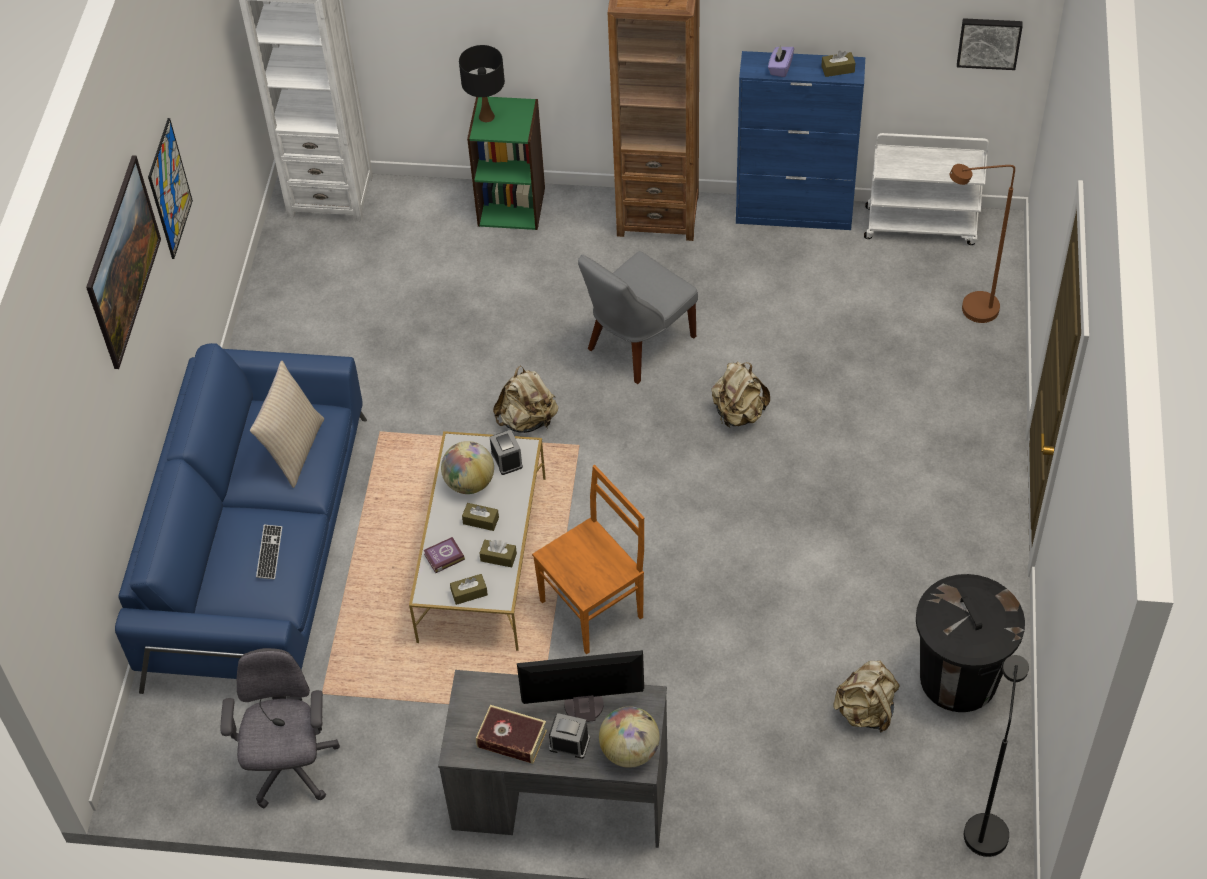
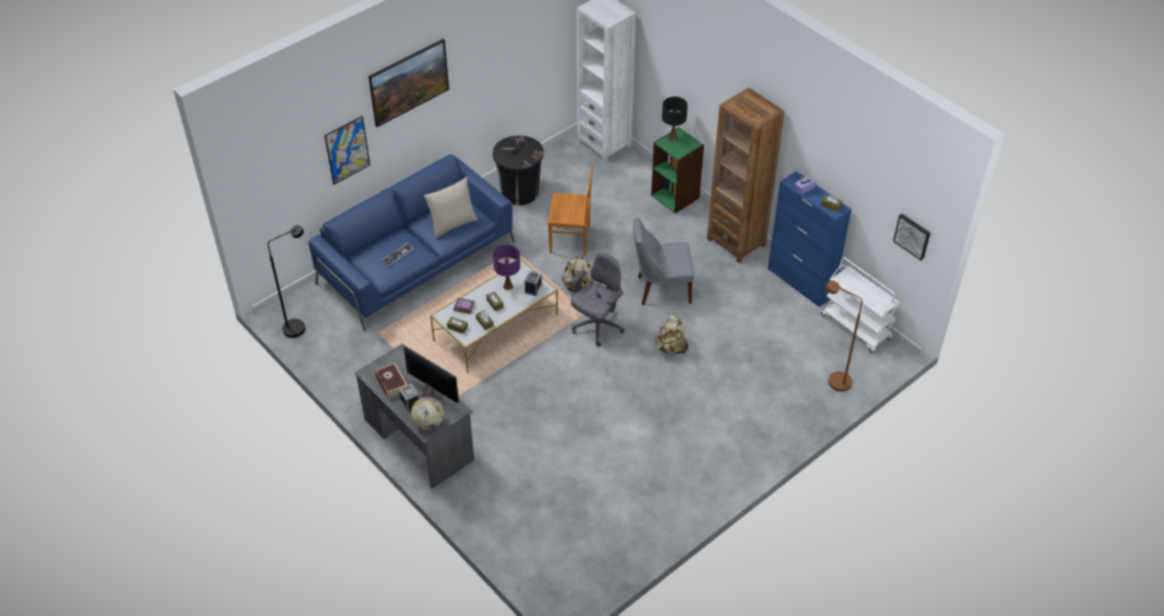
camera: 40 degrees right, 5 degrees down
picture [148,118,193,259] -> picture moved to [324,116,370,185]
grey office chair [221,648,340,808] -> grey office chair moved to [571,253,624,347]
globe [441,441,494,494] -> purple table lamp [493,245,520,290]
brown chair [532,465,644,654] -> brown chair moved to [548,164,593,256]
beige backpack [833,661,900,732] -> none
black trash can [916,574,1025,712] -> black trash can moved to [493,135,544,205]
black floor lamp [964,655,1029,857] -> black floor lamp moved to [268,225,305,338]

